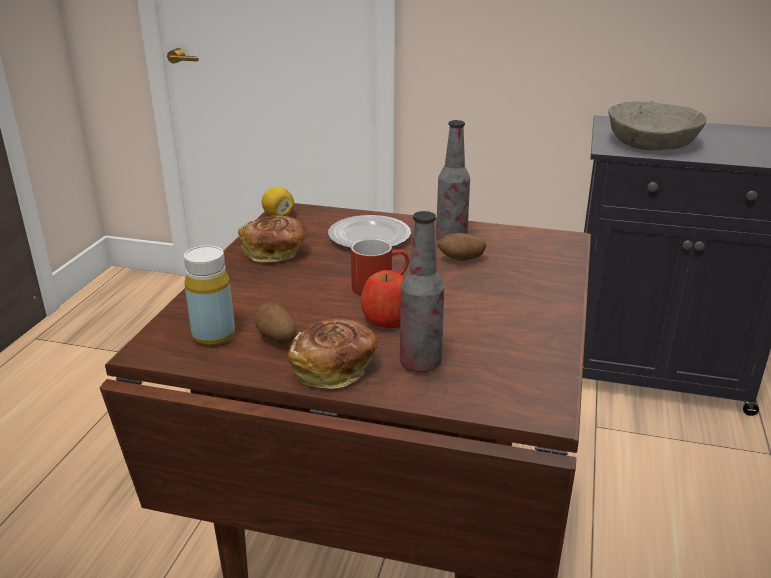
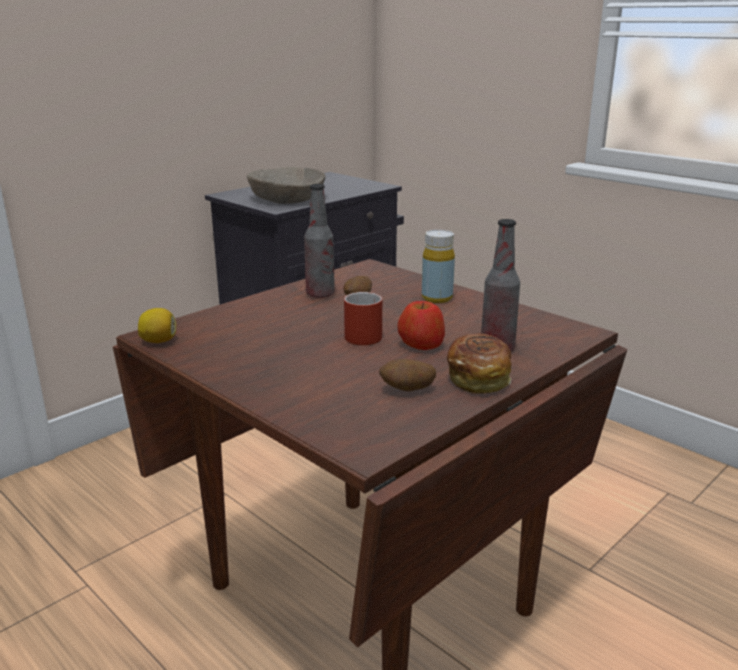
camera: 60 degrees left, 5 degrees down
yellow bottle [184,245,235,346] -> yellow bottle moved to [422,230,455,303]
bread [238,215,307,262] -> none
plate [328,215,411,248] -> none

